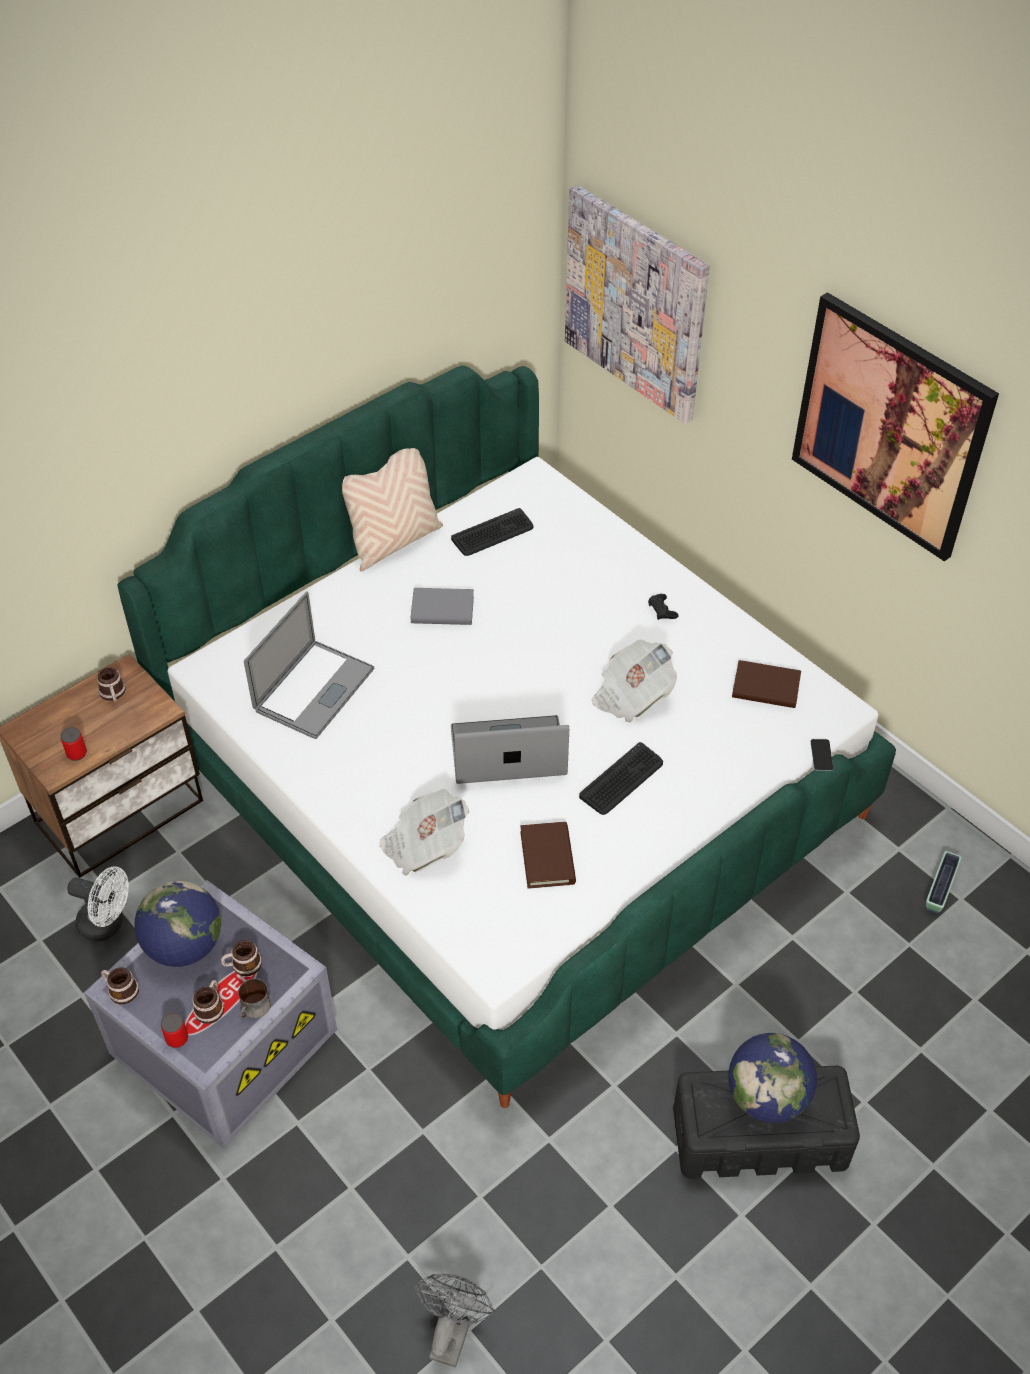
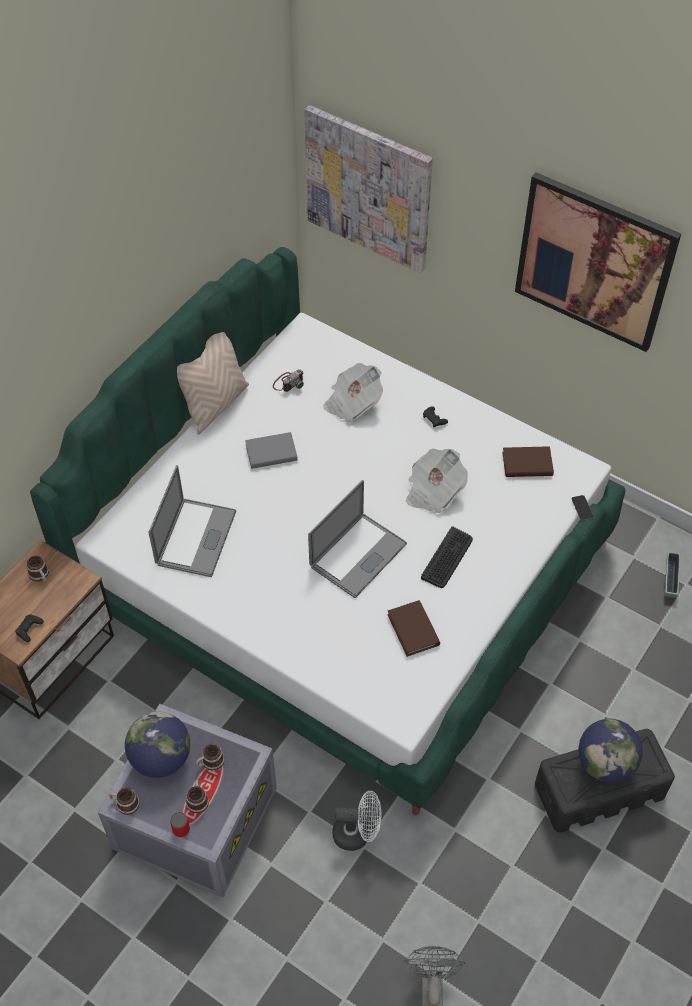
camera: 15 degrees left, 5 degrees up
can [61,727,87,761] -> black game controller [15,614,44,642]
white fan [67,866,129,942] -> white fan moved to [332,791,381,851]
mug [238,978,271,1019] -> none
newspaper [379,789,469,876] -> newspaper moved to [323,363,383,423]
keyboard [451,508,534,556] -> camera [273,369,304,392]
laptop [451,715,569,784] -> laptop turned 150 degrees clockwise [308,480,407,598]

